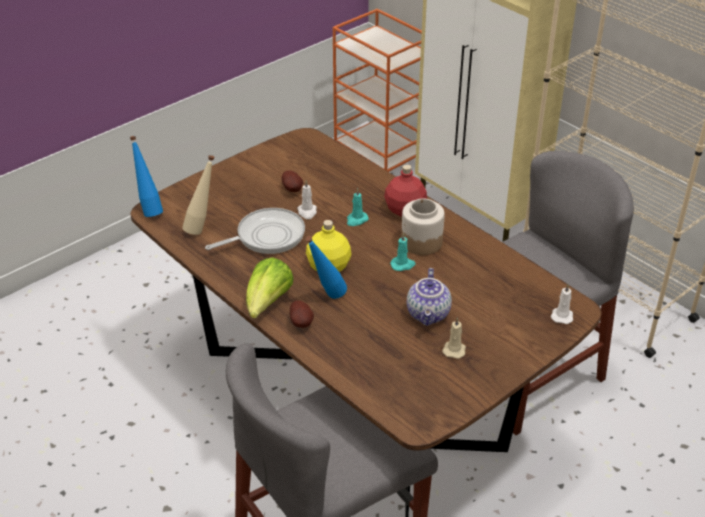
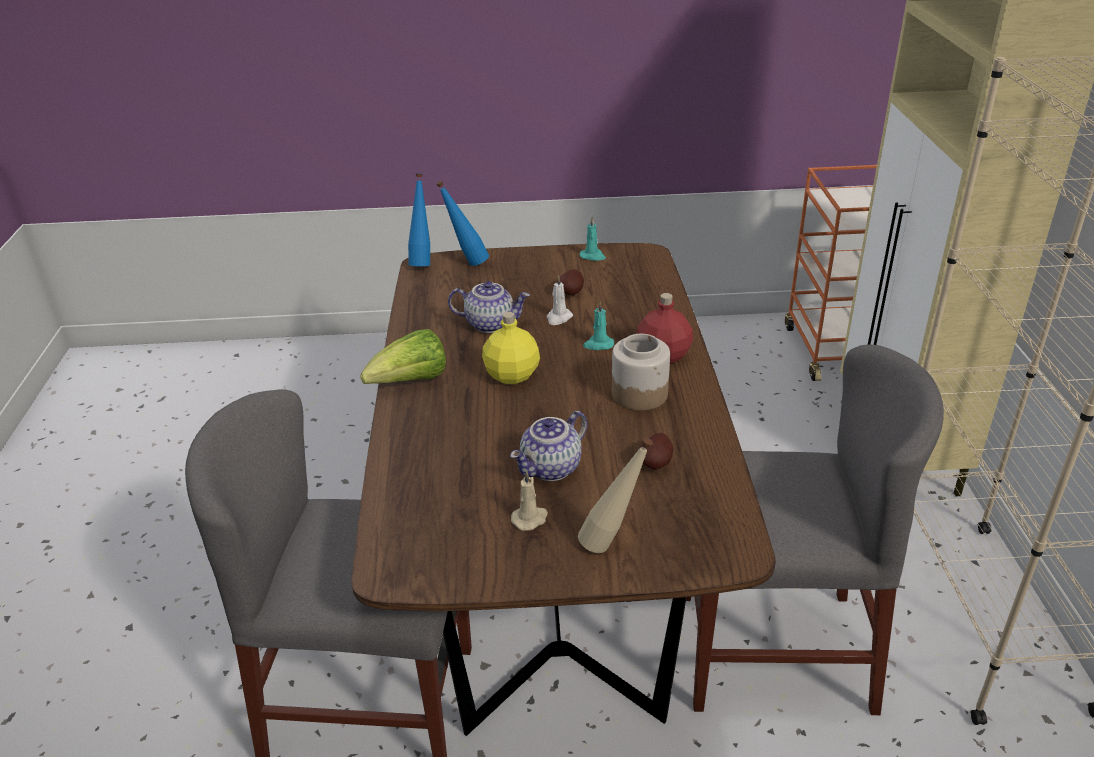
camera: 40 degrees right, 5 degrees down
beige bottle [182,155,215,235] -> beige bottle moved to [578,438,653,553]
frying pan [205,208,305,254] -> teapot [448,281,530,333]
potato [290,300,314,328] -> potato moved to [638,433,673,469]
blue bottle [305,236,347,299] -> blue bottle moved to [436,181,489,266]
turquoise candle [390,233,415,271] -> turquoise candle moved to [580,217,606,261]
white candle [551,284,573,324] -> none

